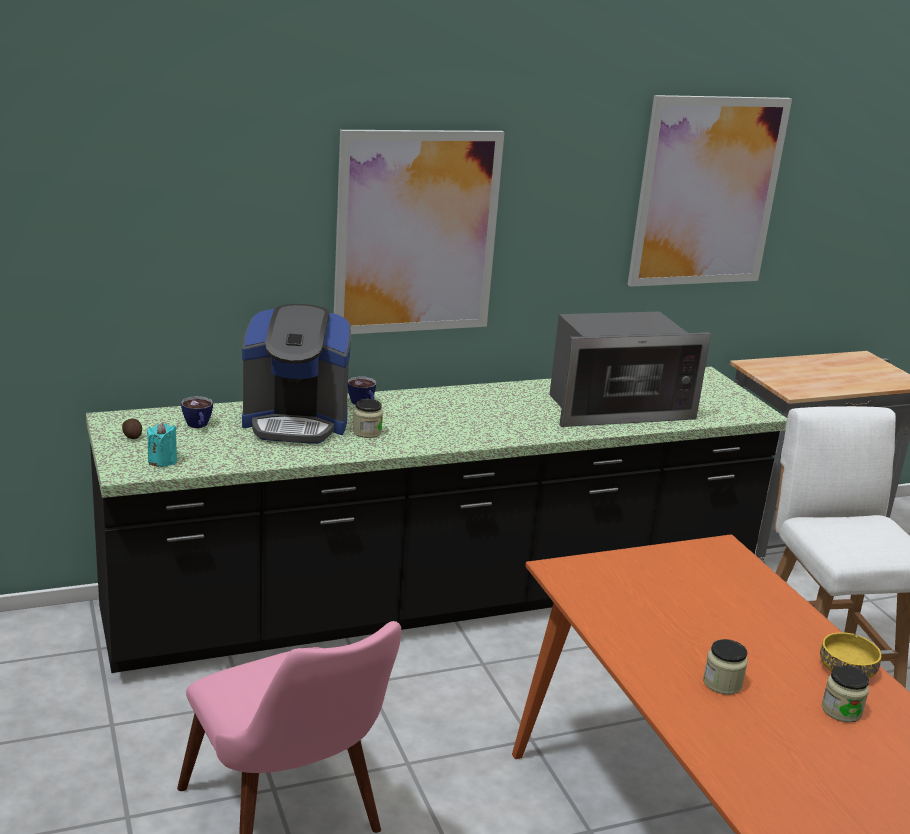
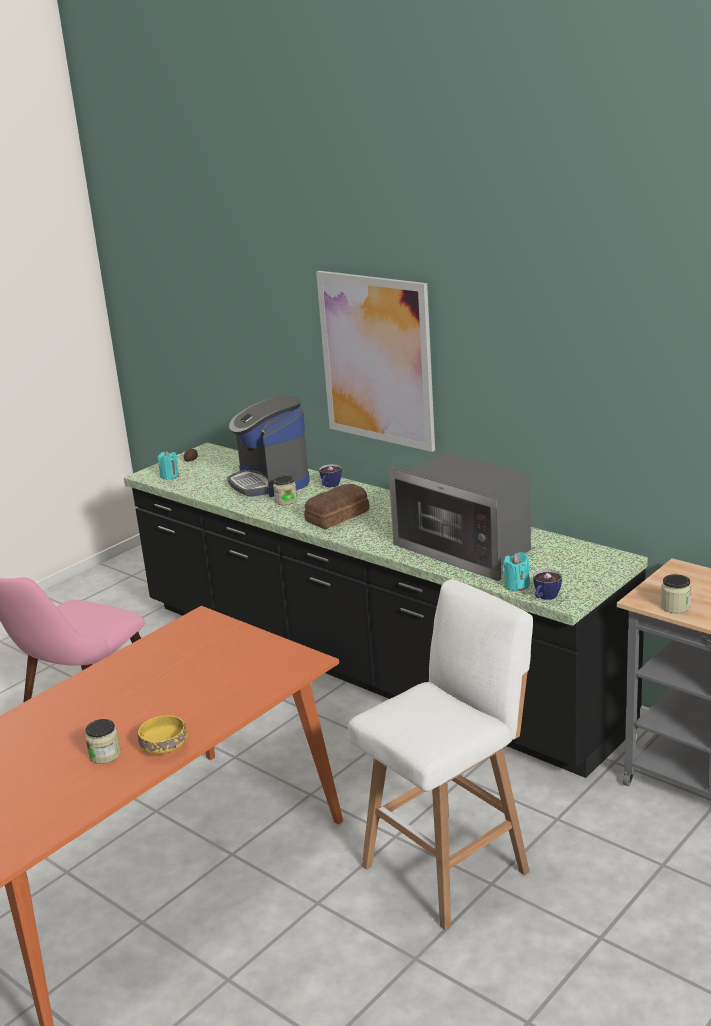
camera: 65 degrees right, 0 degrees up
cup [181,396,213,428] -> cup moved to [533,570,562,600]
picture [628,95,792,287] -> none
jar [703,639,748,695] -> jar moved to [661,574,691,613]
none -> bread [304,484,370,529]
none -> turquoise candle [502,552,530,592]

